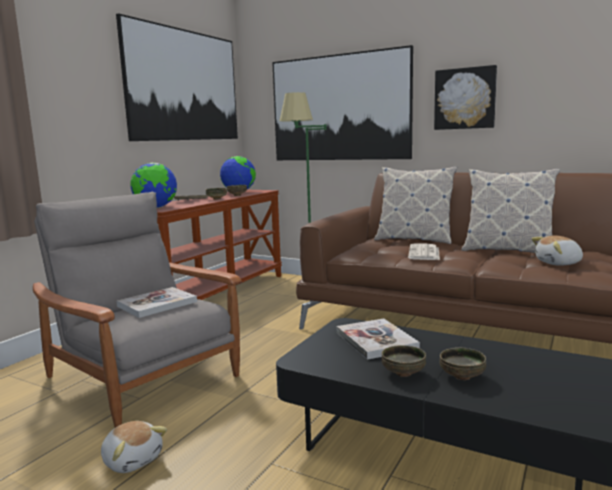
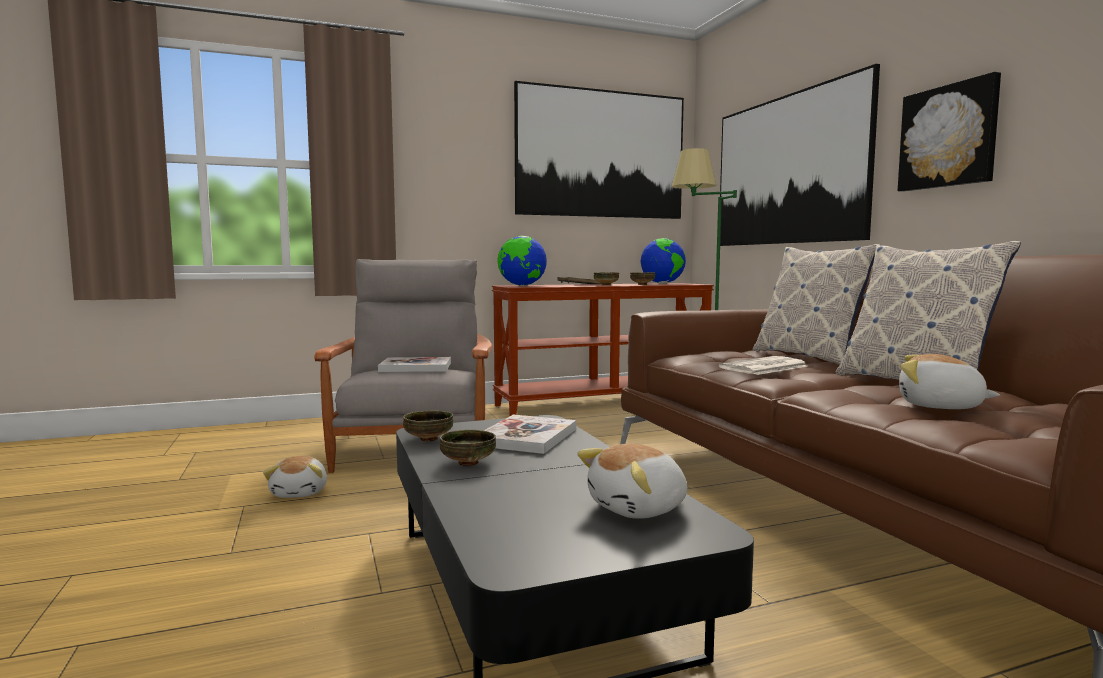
camera: 40 degrees right, 5 degrees down
bowl [440,347,486,380] -> bowl moved to [403,410,453,442]
none -> plush toy [577,444,687,519]

